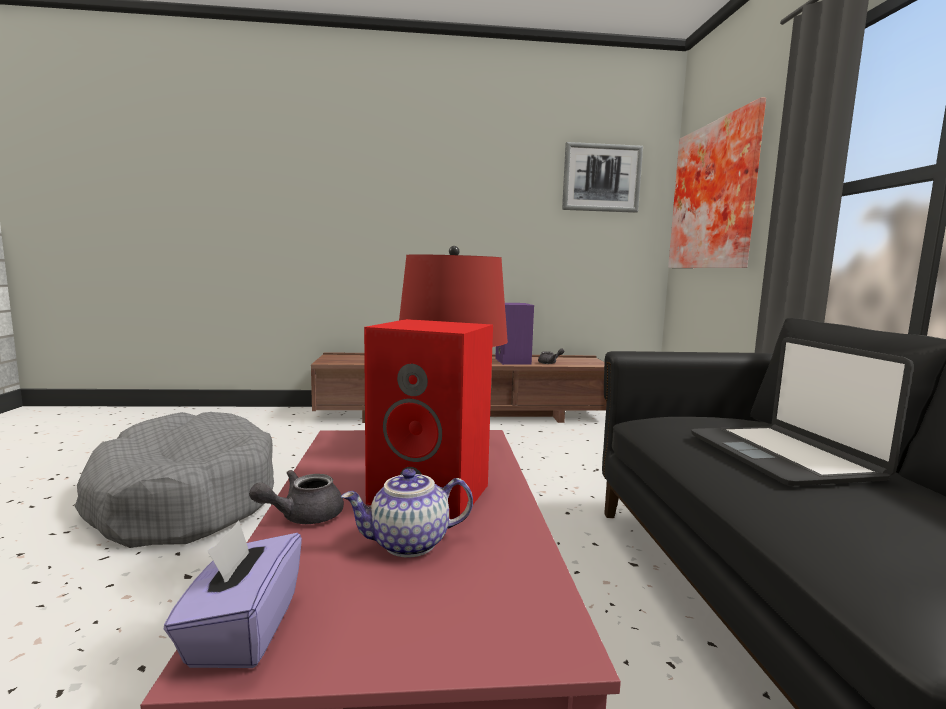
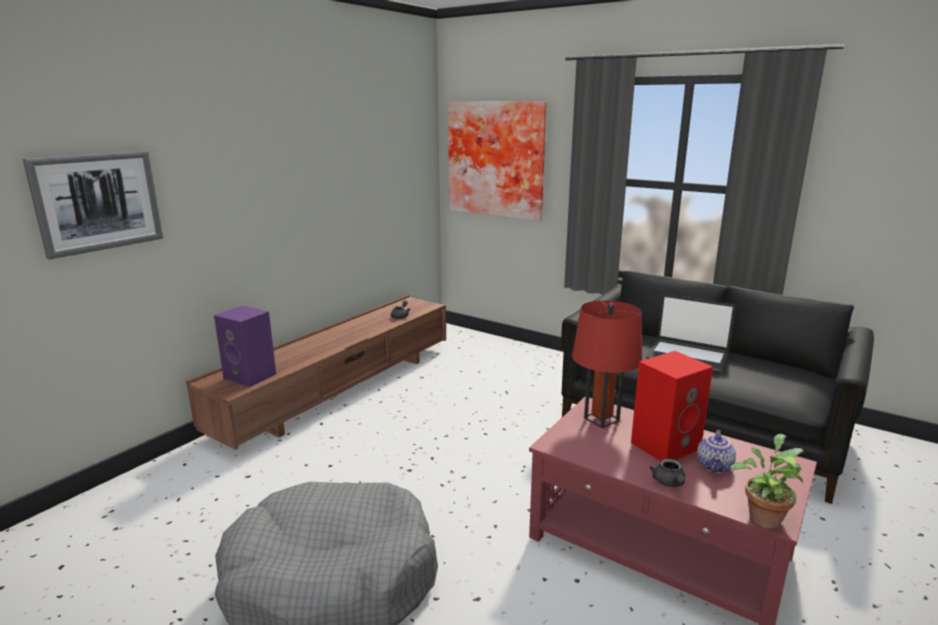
camera: 50 degrees left, 10 degrees up
purple tissue box [164,520,302,668] -> potted plant [730,434,804,529]
purple speaker [495,303,534,365] -> purple speaker moved to [214,306,276,387]
picture [562,142,643,213] -> picture moved to [23,151,163,259]

